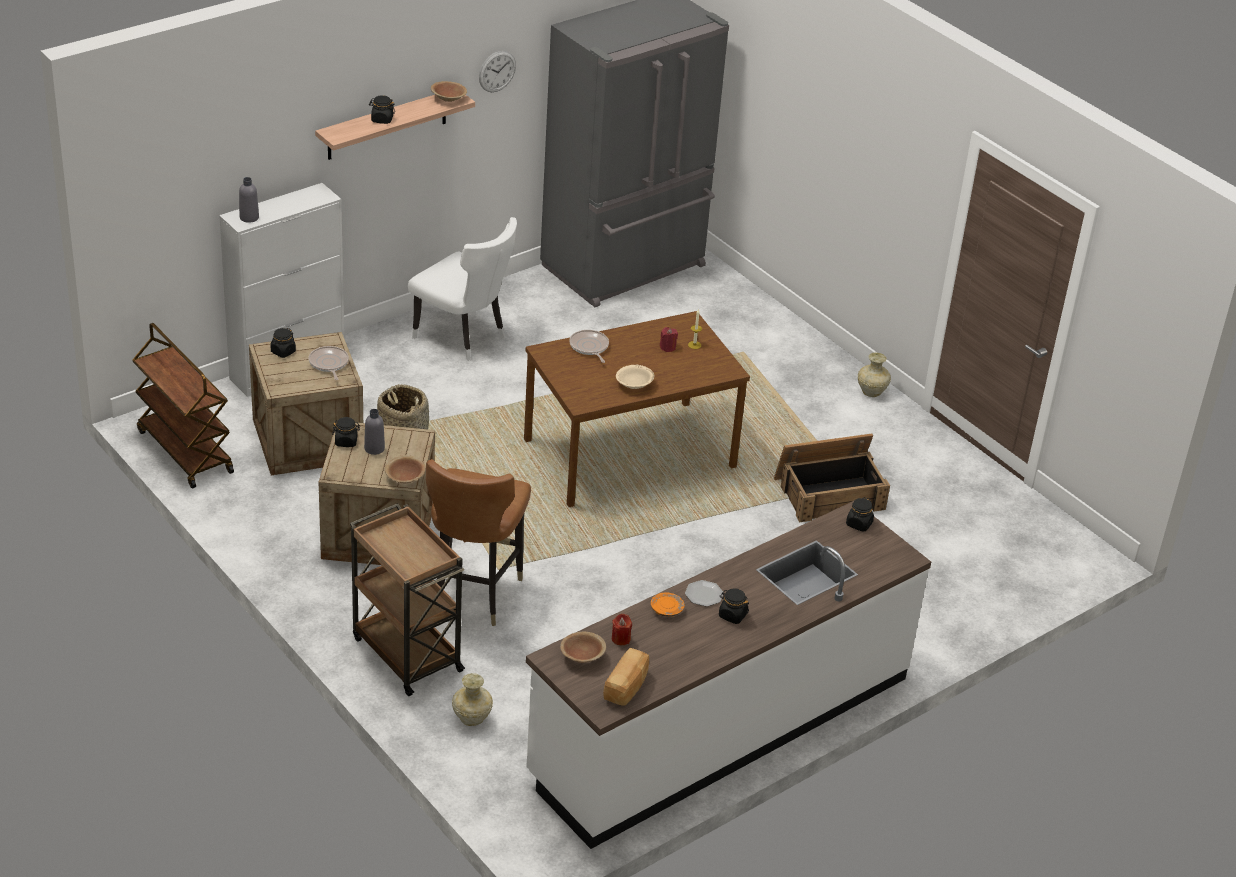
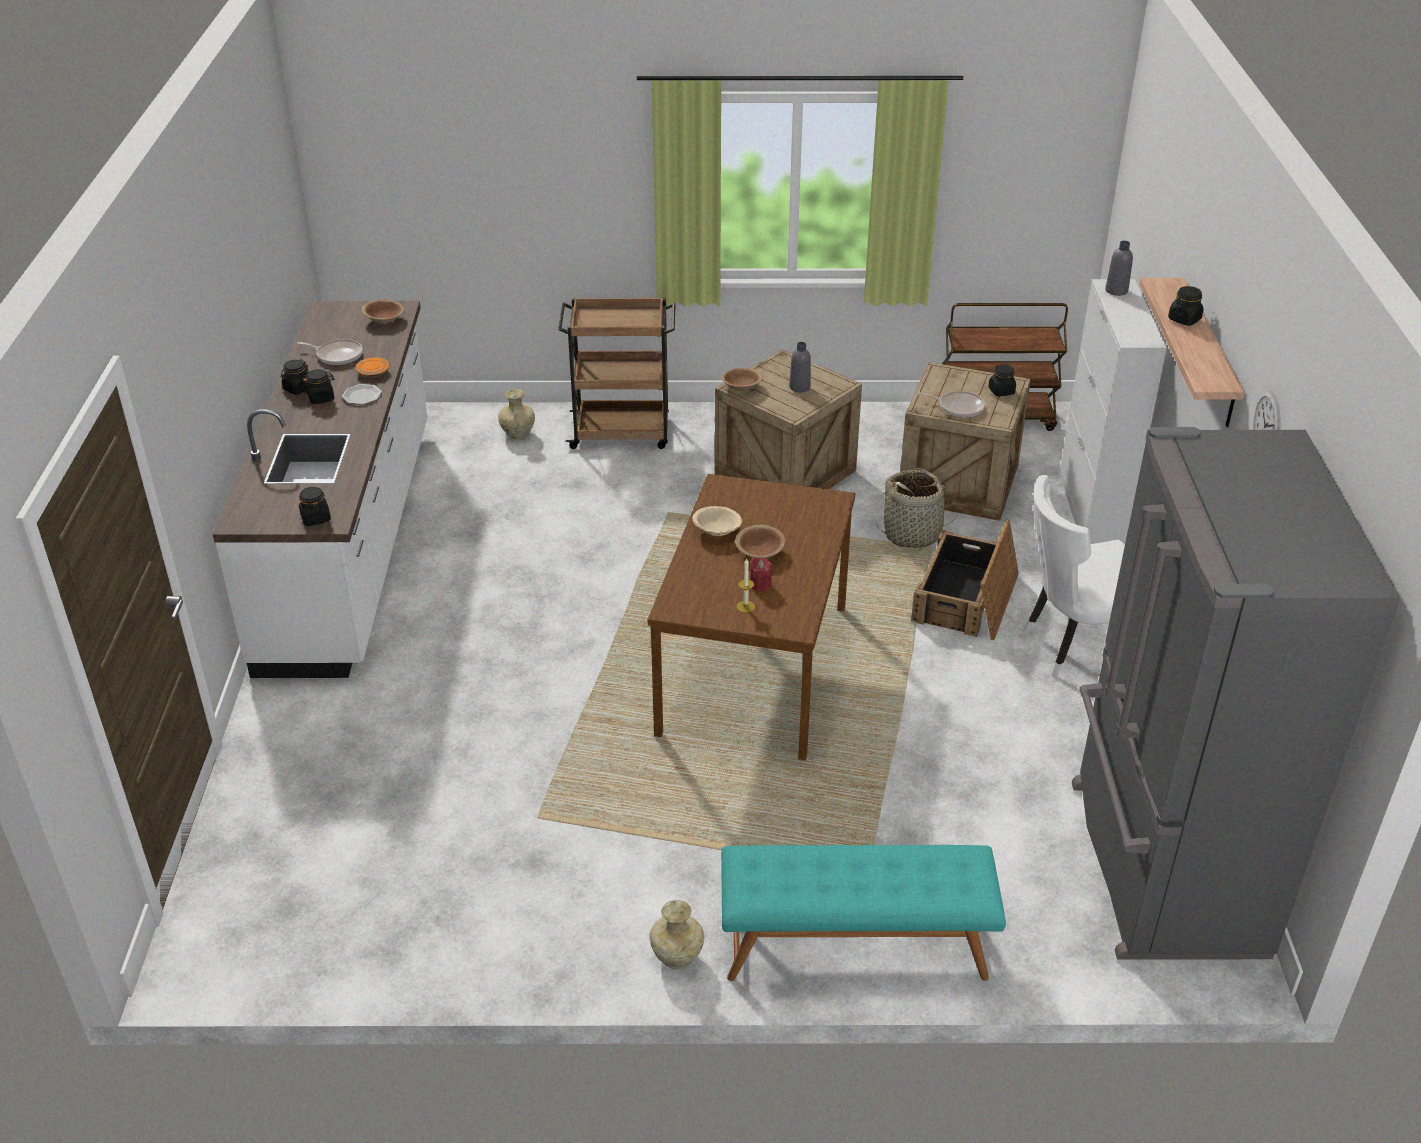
camera: 130 degrees right, 0 degrees up
black jar [332,417,360,447] -> black jar moved to [281,359,309,395]
brown chair [426,459,531,626] -> none
brown bowl [431,81,467,102] -> brown bowl moved to [735,525,785,559]
frying pan [569,330,609,363] -> frying pan moved to [297,339,363,365]
bread [603,648,649,706] -> none
red candle [612,614,632,646] -> none
crate [774,434,890,522] -> crate moved to [911,520,1019,640]
none -> turquoise bench [721,845,1006,981]

